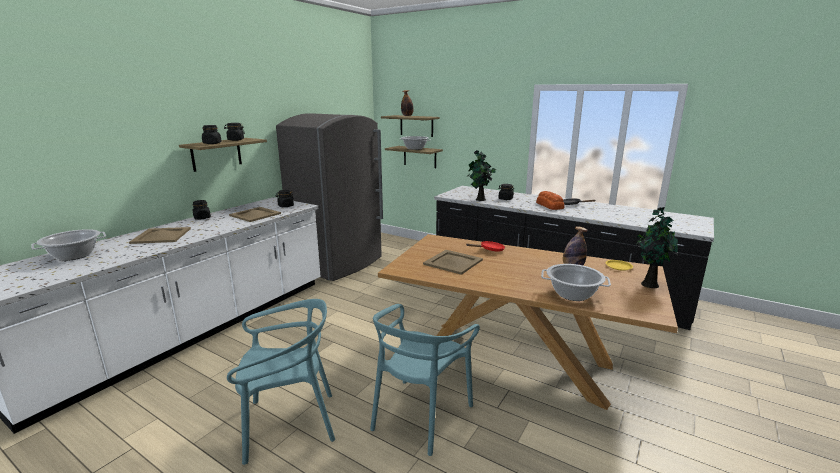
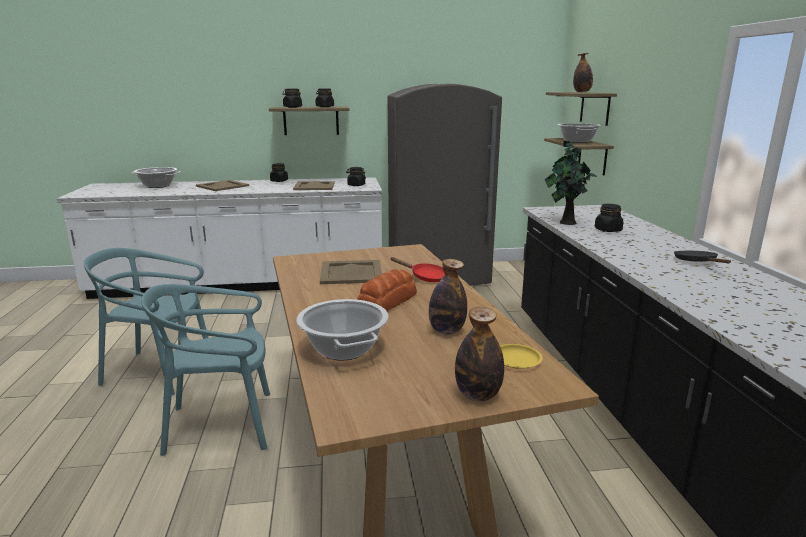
camera: 50 degrees right, 0 degrees up
turquoise chair [227,299,335,465] -> turquoise chair turned 150 degrees clockwise [84,248,209,395]
bread [536,191,565,210] -> bread moved to [357,269,417,311]
potted plant [635,207,678,288] -> bottle [455,307,504,401]

